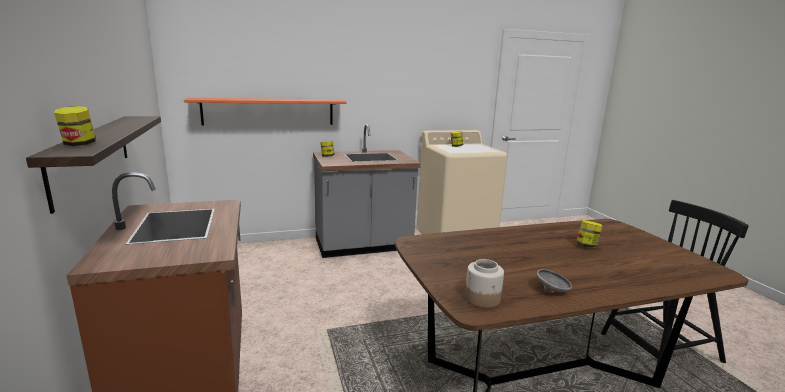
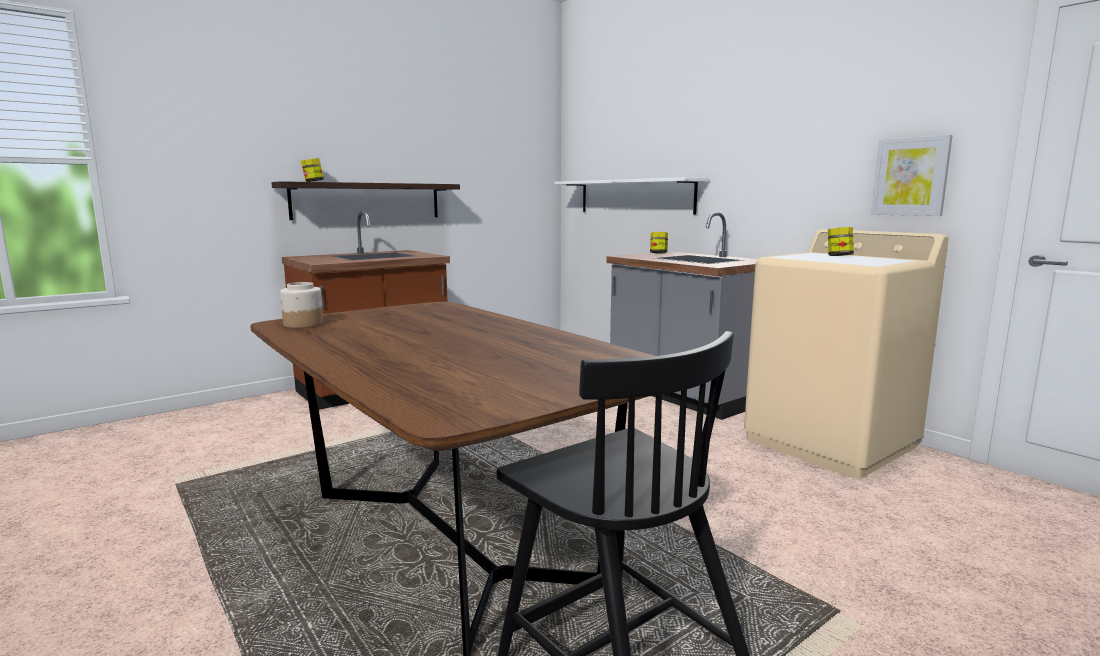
camera: 70 degrees right, 5 degrees down
orange shelf [184,98,346,125] -> white shelf [555,177,709,215]
grey bowl [537,269,572,293] -> none
jar [576,220,602,248] -> none
none -> picture [871,135,953,216]

